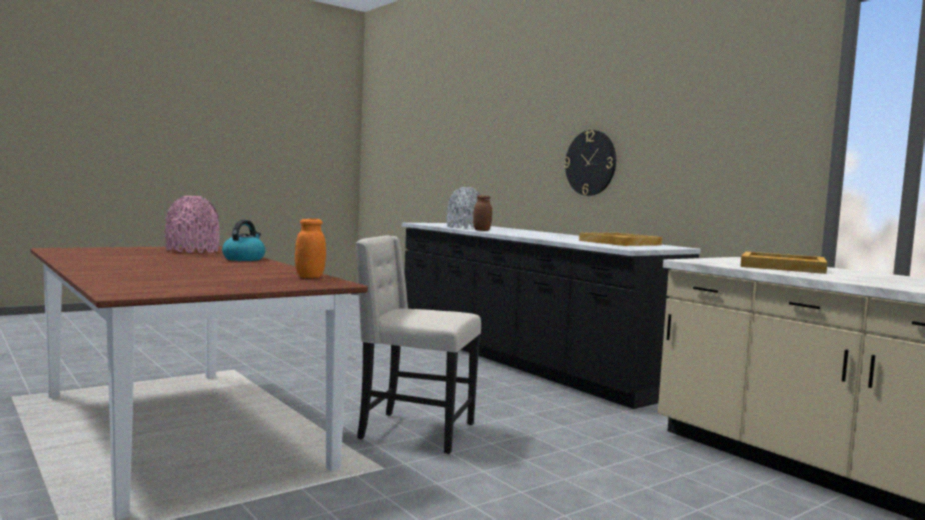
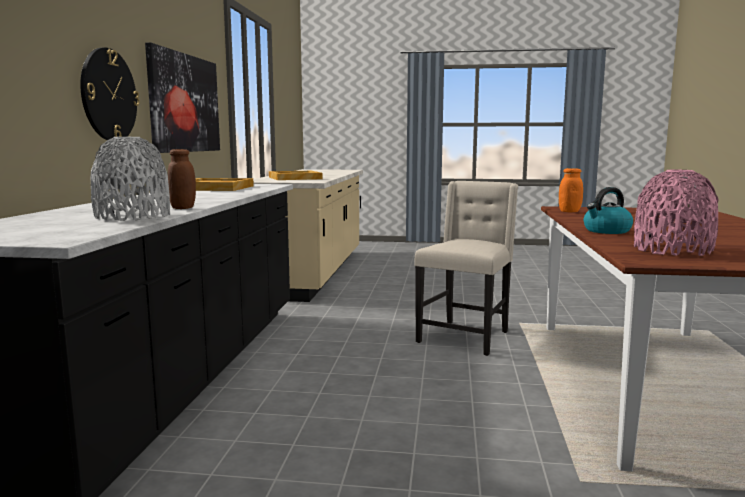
camera: 135 degrees left, 5 degrees up
beige chair [356,235,481,454] -> beige chair turned 120 degrees counterclockwise [414,181,518,356]
none -> picture [145,42,220,153]

